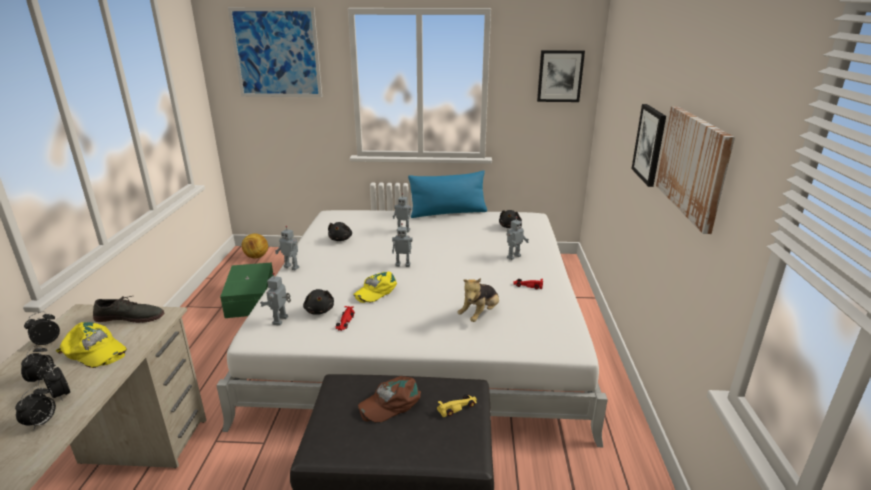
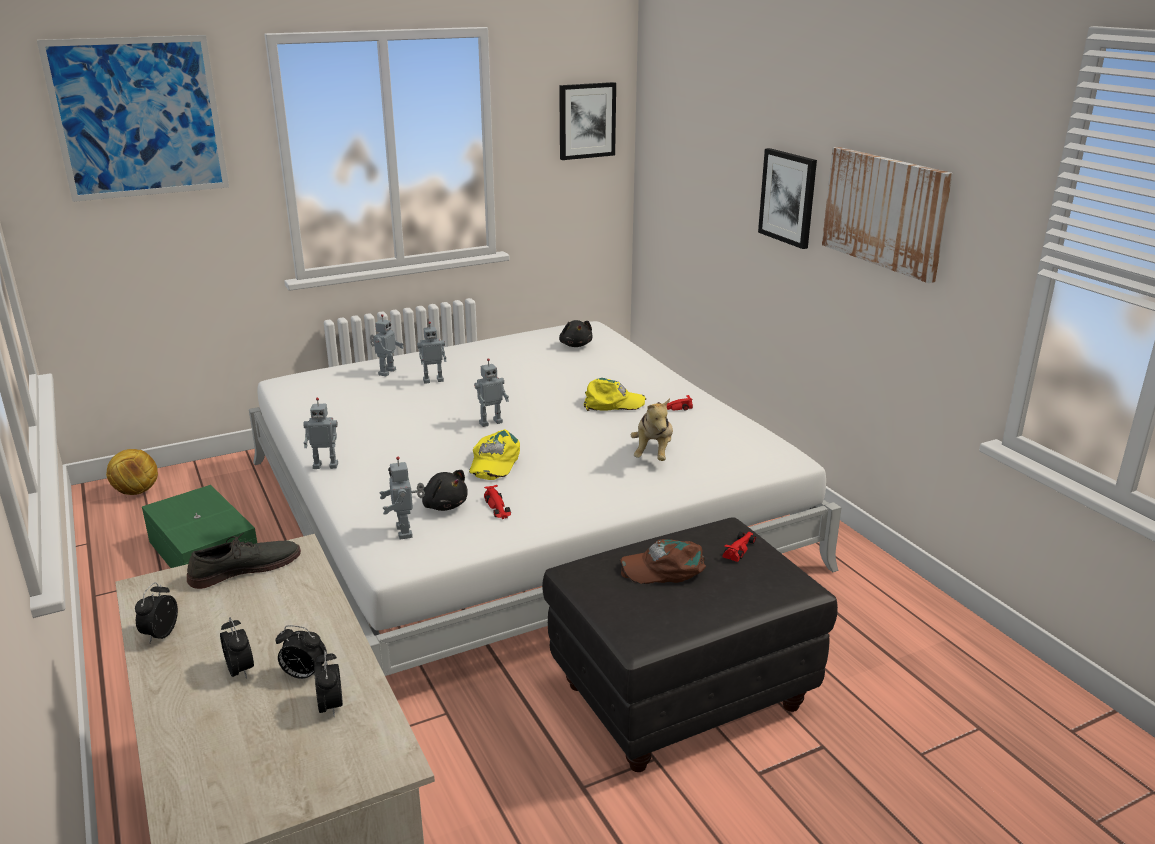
camera: 30 degrees left, 0 degrees up
yellow cap [56,322,127,368] -> yellow cap moved to [584,378,646,411]
black plush toy [328,222,352,241] -> none
brown cap [358,376,421,423] -> brown cap turned 60 degrees clockwise [620,539,706,584]
blue pillow [408,171,487,218] -> none
yellow toy car [437,394,477,417] -> red toy car [723,532,756,562]
toy robot [506,216,529,260] -> toy robot moved to [370,314,404,376]

